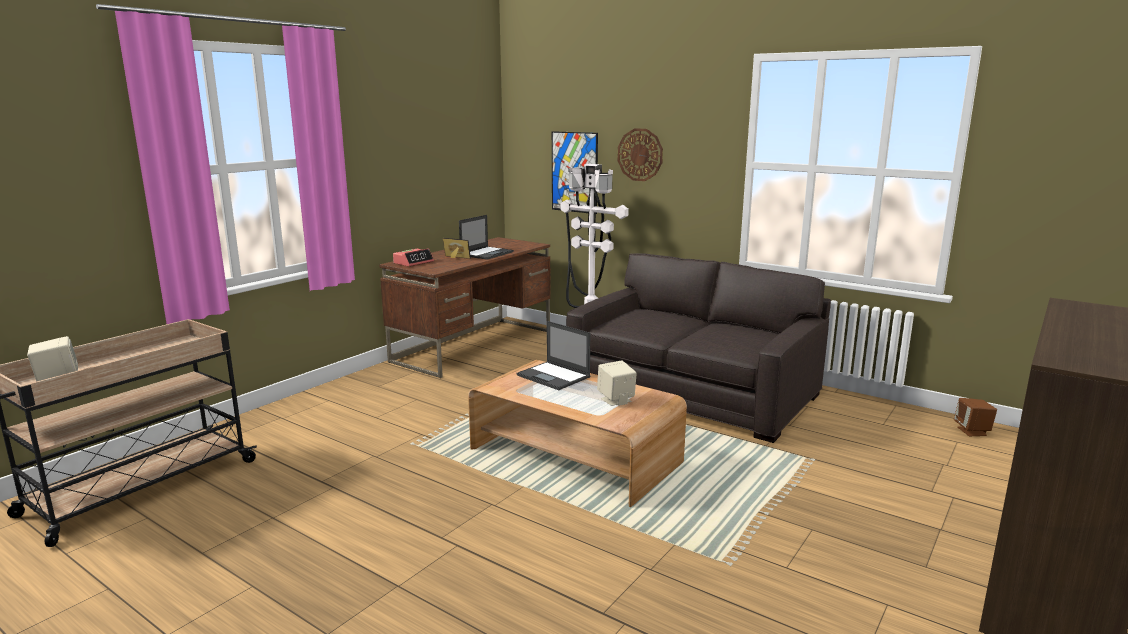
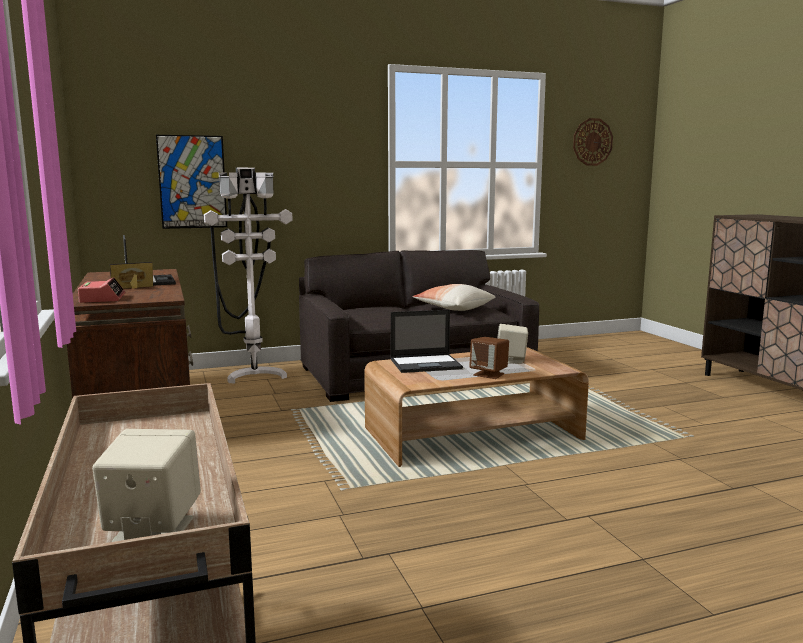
camera: 55 degrees left, 5 degrees down
wall clock [617,128,663,181] -> wall clock moved to [573,118,613,166]
brown speaker [954,398,997,436] -> brown speaker moved to [469,337,509,379]
none -> pillow [413,284,496,311]

